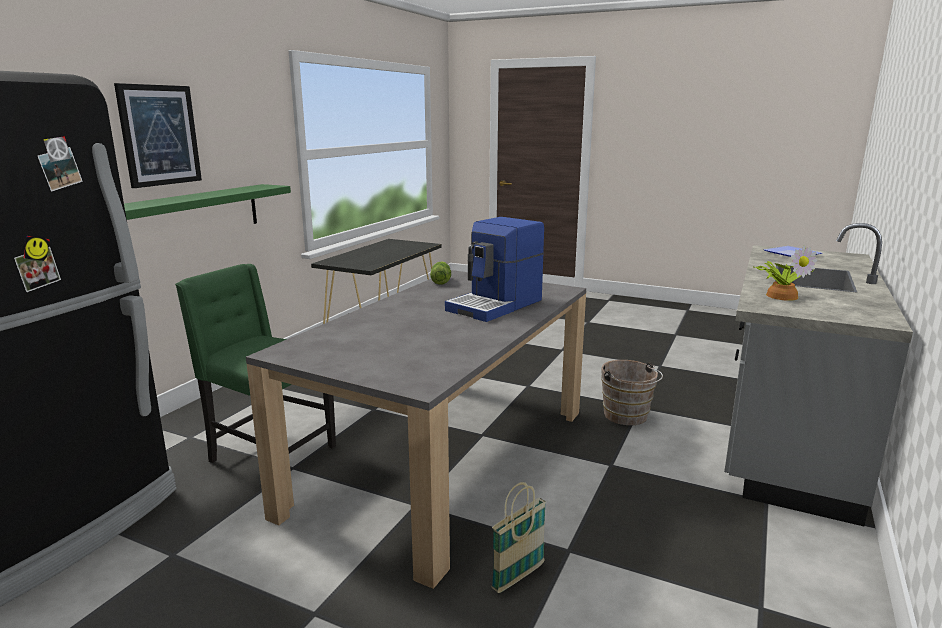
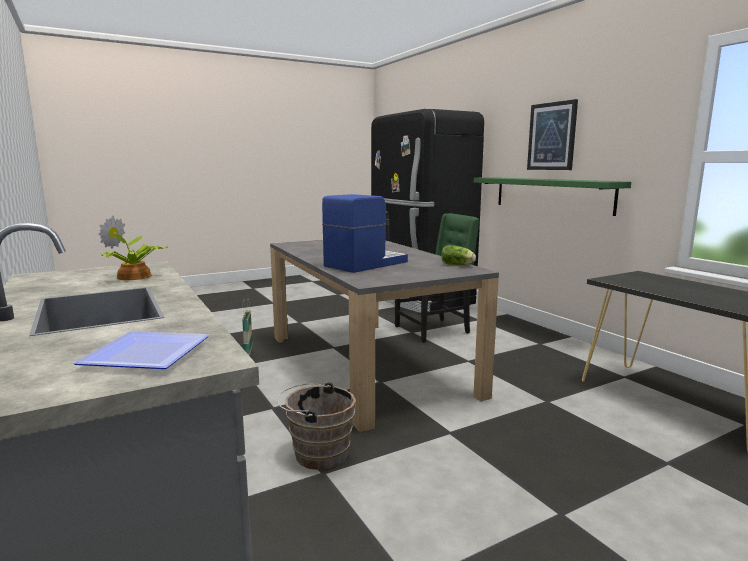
camera: 125 degrees right, 5 degrees down
coffee machine [445,217,544,322] -> coffee machine turned 60 degrees clockwise [322,194,408,273]

